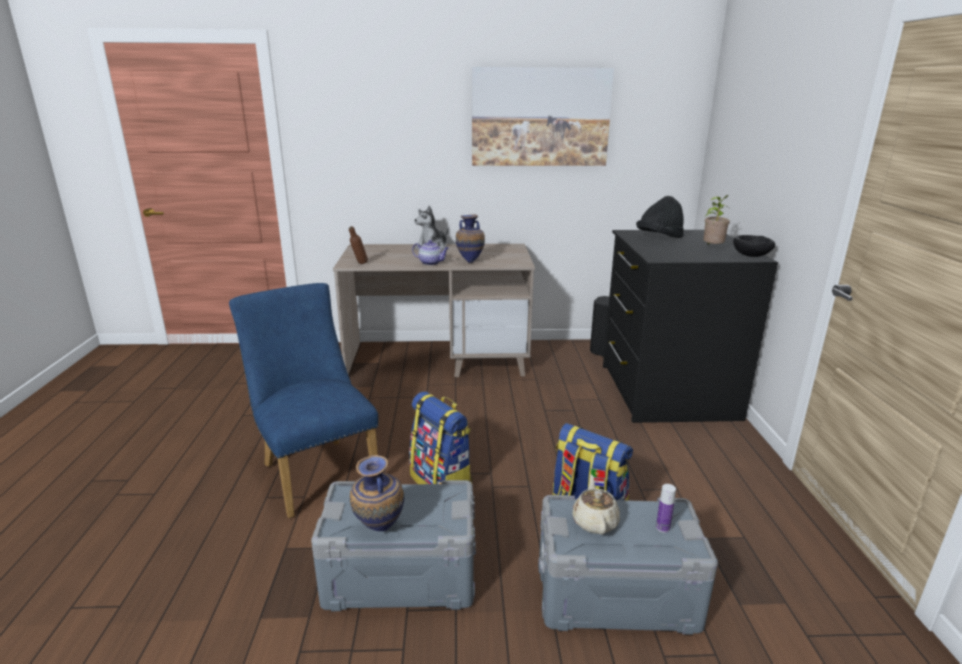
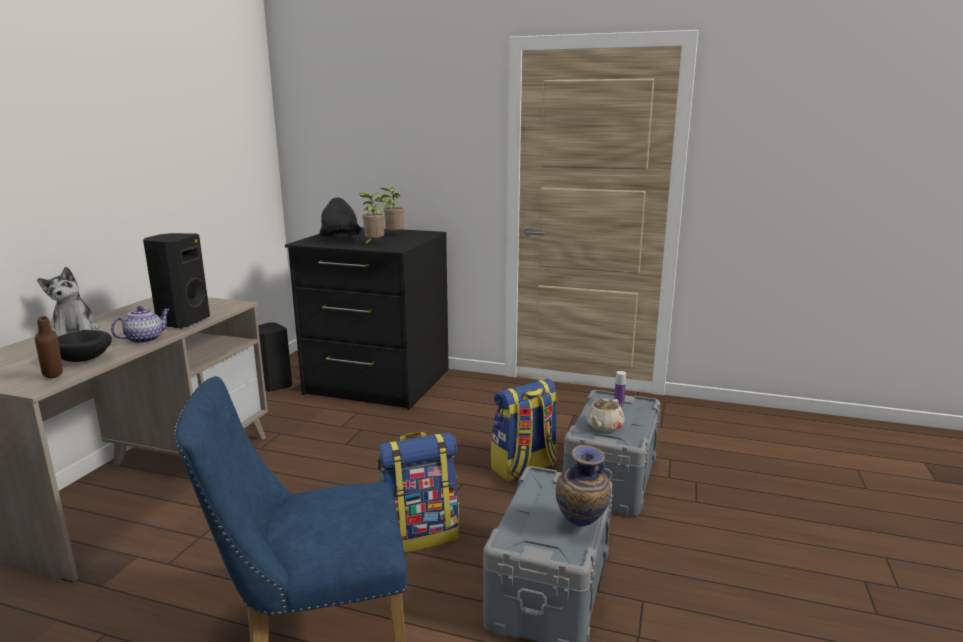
camera: 70 degrees left, 5 degrees down
vase [456,215,485,263] -> black speaker [143,233,210,329]
picture [472,67,614,166] -> none
beige teapot [573,474,620,535] -> beige teapot turned 75 degrees counterclockwise [586,398,625,432]
black bowl [733,235,775,257] -> black bowl moved to [58,330,112,362]
none -> potted plant [360,192,385,245]

